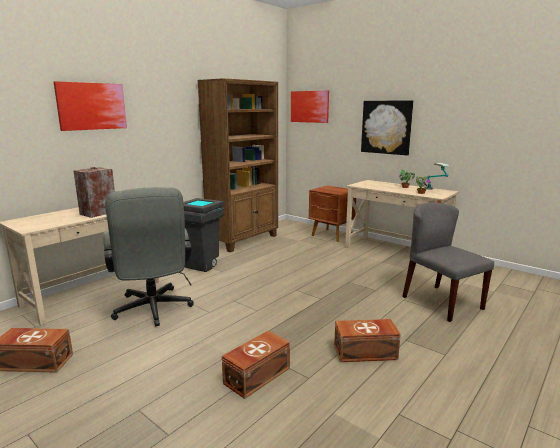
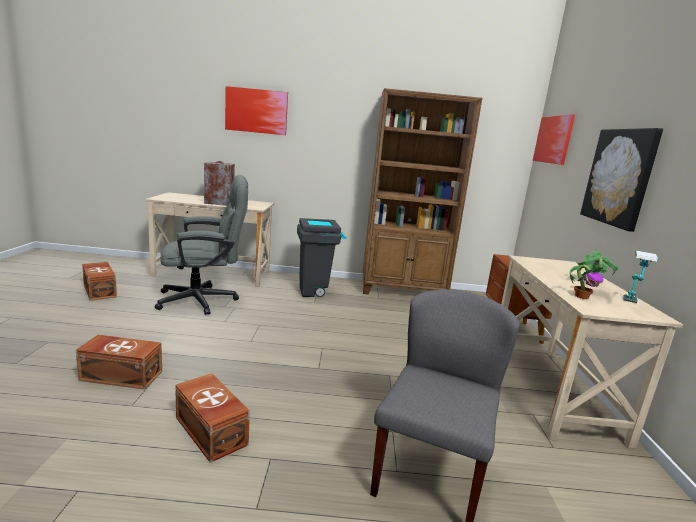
camera: 50 degrees right, 0 degrees up
grey office chair [103,187,194,327] -> grey office chair turned 135 degrees counterclockwise [155,175,248,315]

